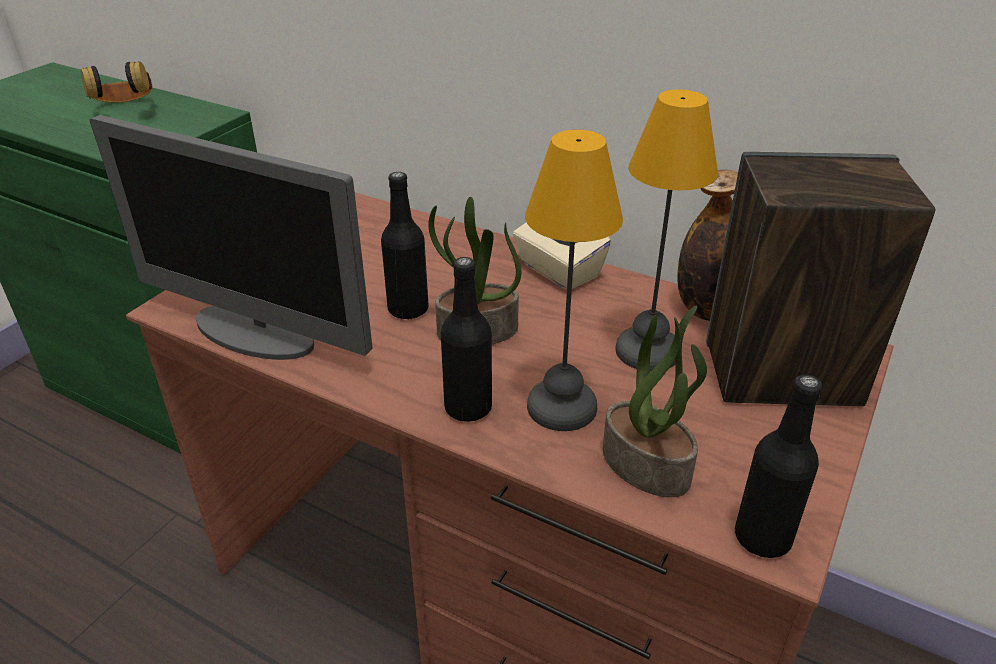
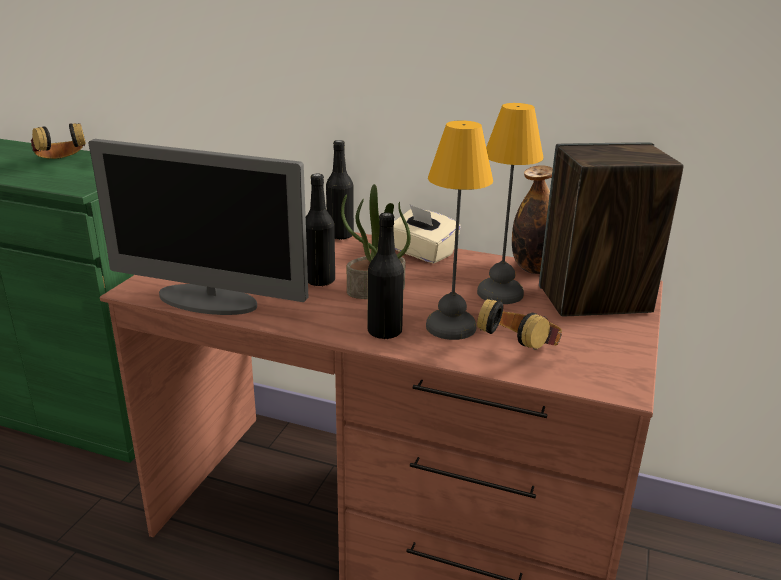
camera: 10 degrees left, 10 degrees down
potted plant [603,306,707,497] -> headphones [477,299,562,350]
black bottle [735,375,823,558] -> black bottle moved to [326,140,354,240]

